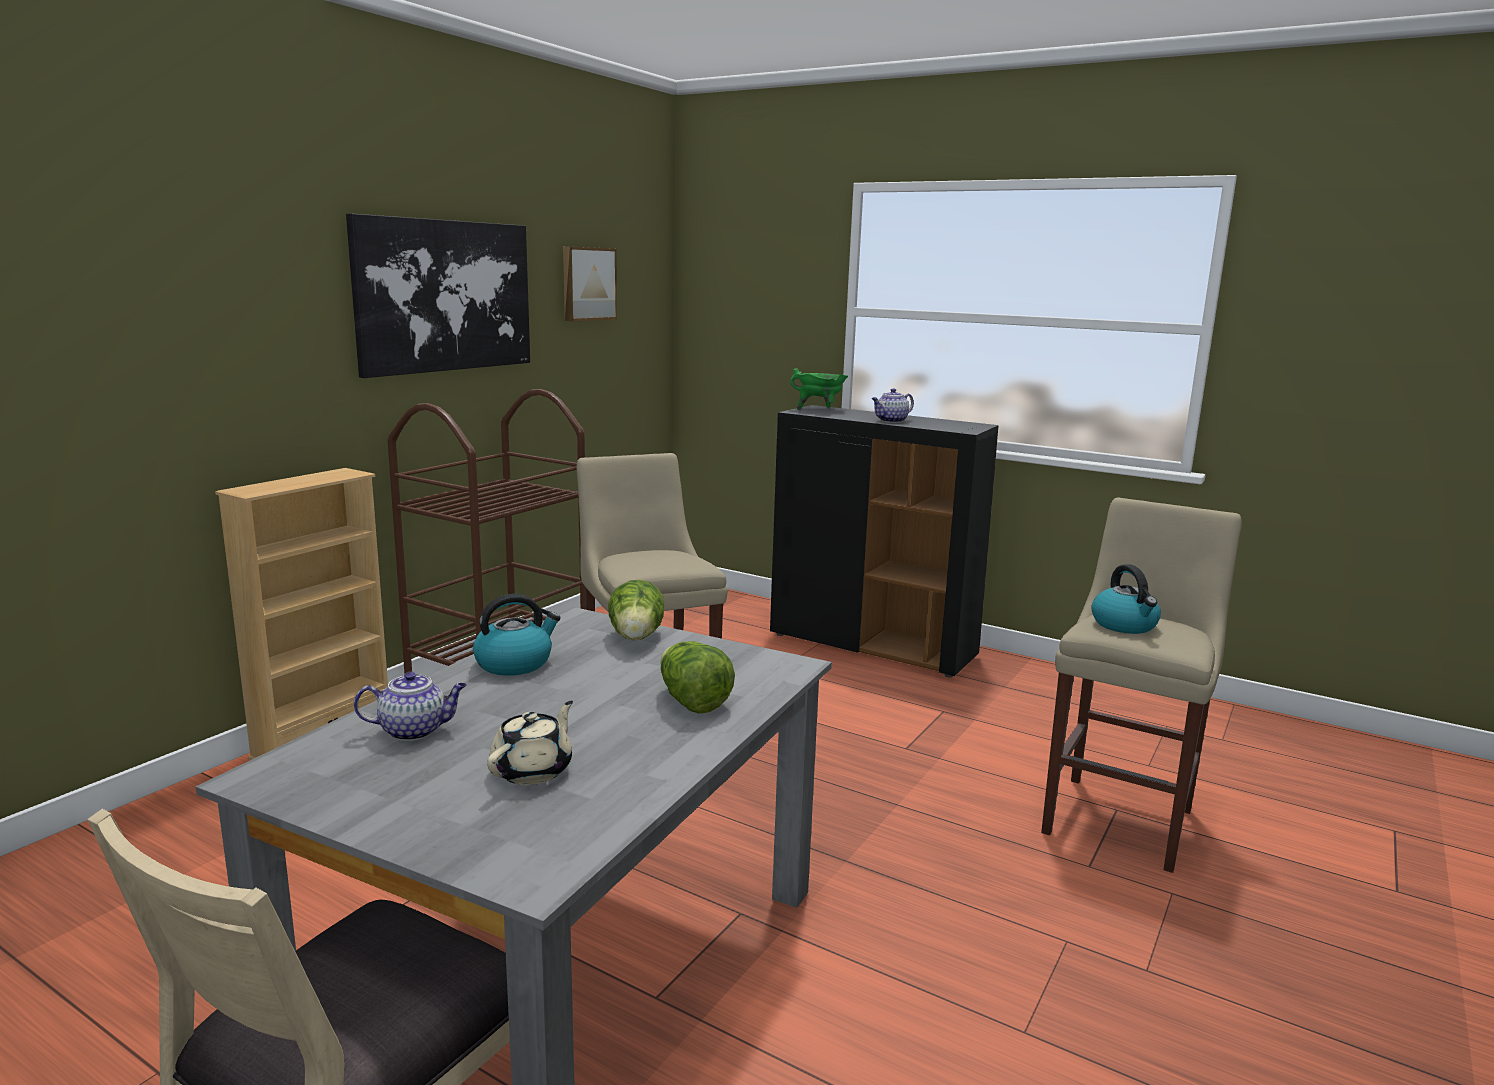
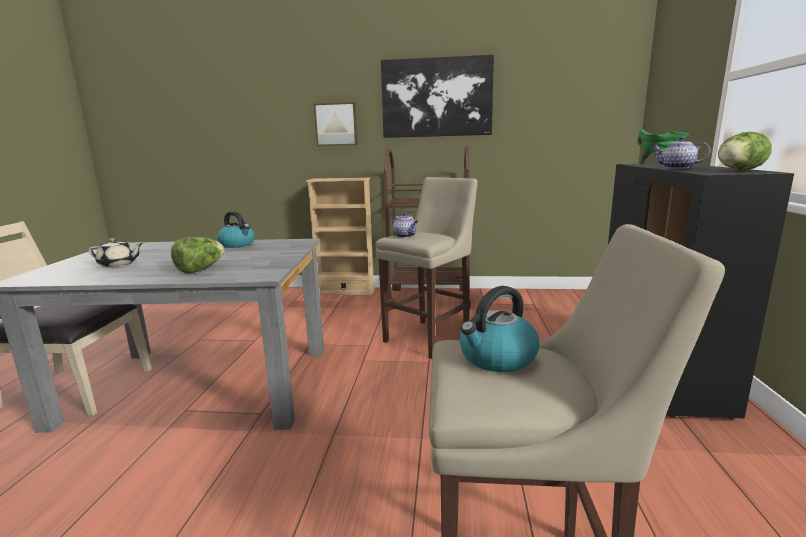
camera: 65 degrees right, 0 degrees up
teapot [354,672,467,741] -> teapot moved to [392,213,418,238]
picture [563,246,617,322] -> picture moved to [314,102,358,146]
lettuce [608,580,664,640] -> lettuce moved to [718,132,772,170]

